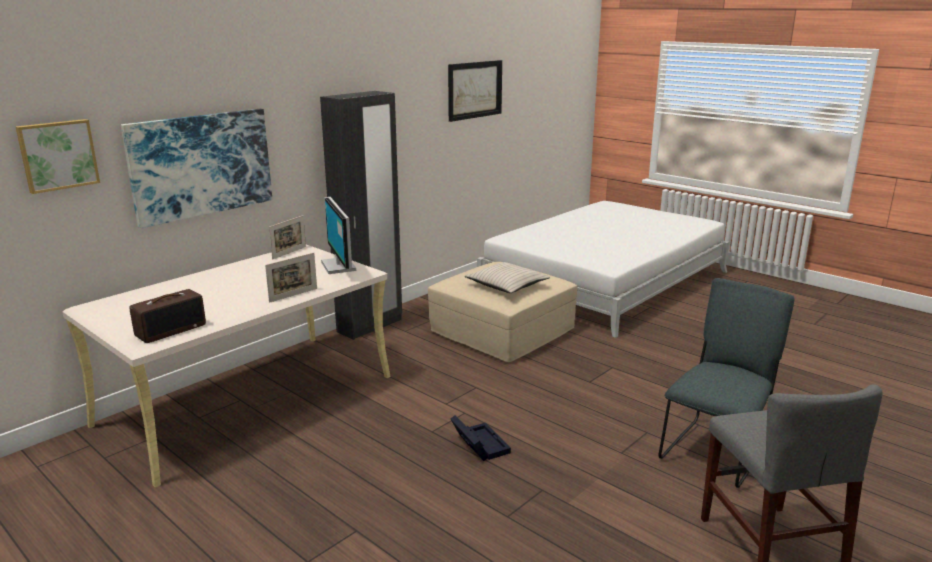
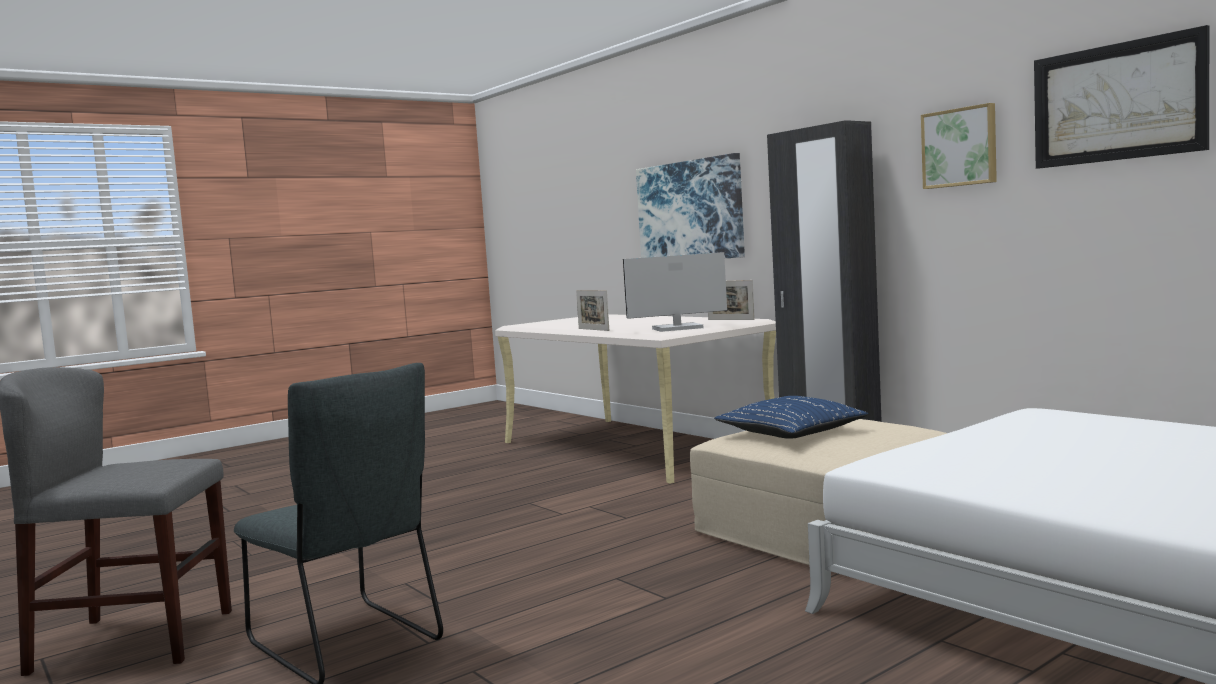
camera: 100 degrees right, 15 degrees down
picture [16,119,100,194] -> picture moved to [921,103,997,189]
radio [129,289,206,343] -> none
black storage box [451,415,511,461] -> none
beige pillow [464,262,550,293] -> blue pillow [714,396,868,439]

